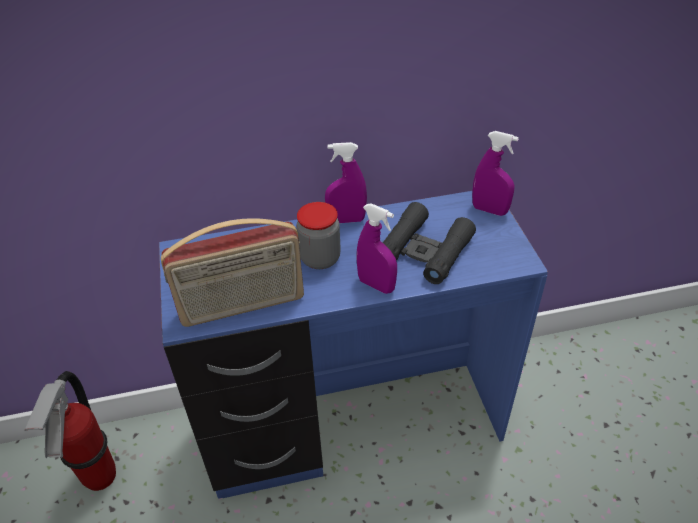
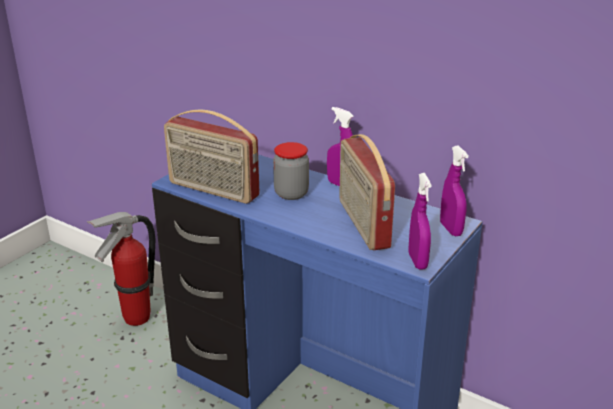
camera: 45 degrees right, 15 degrees down
purple spray bottle [356,203,397,294] -> purple spray bottle moved to [408,173,432,270]
black binoculars [382,202,476,284] -> radio [339,134,395,250]

